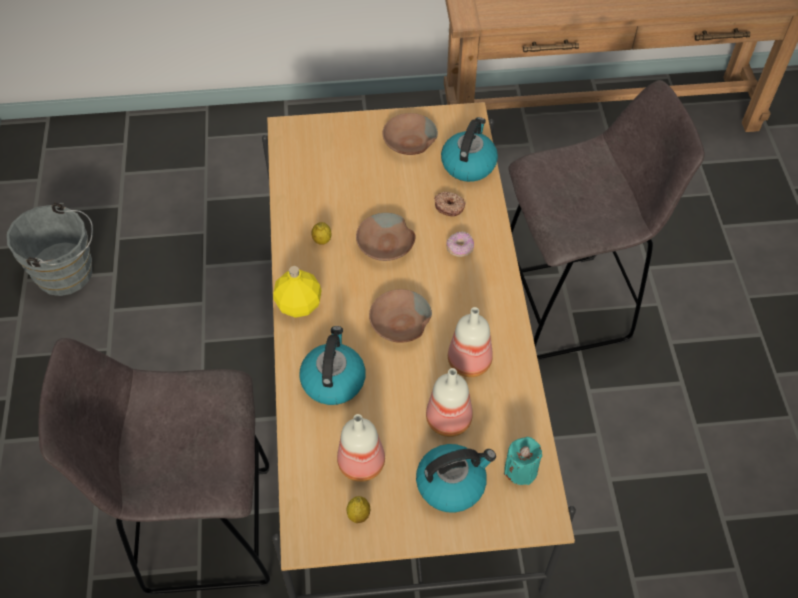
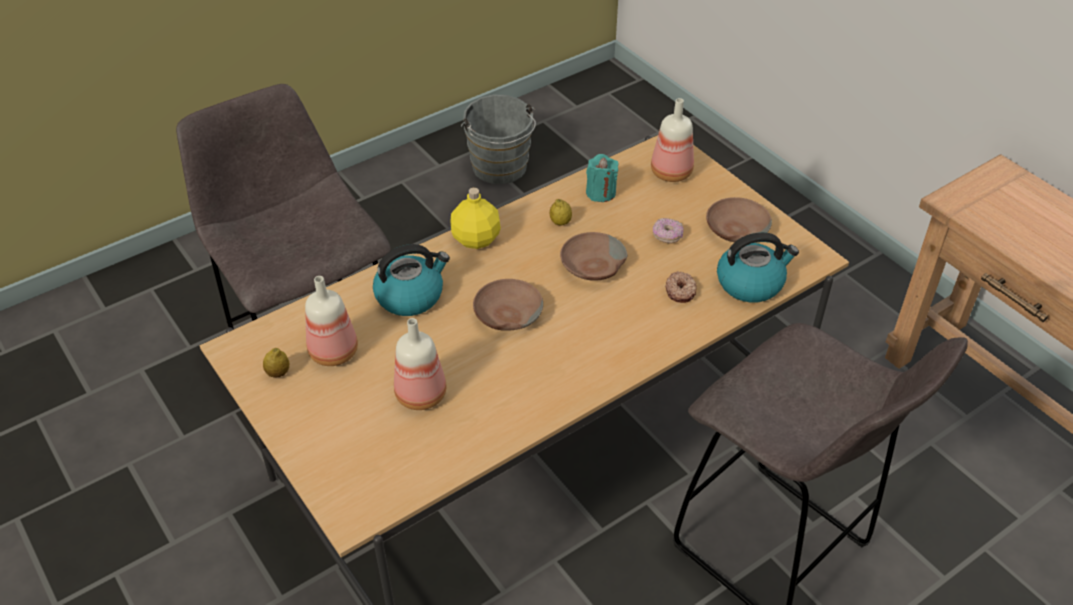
camera: 60 degrees right, 10 degrees down
kettle [416,444,496,513] -> none
donut [446,231,474,257] -> donut moved to [653,218,683,244]
bottle [448,307,493,377] -> bottle moved to [651,98,694,182]
turquoise candle [504,437,542,485] -> turquoise candle moved to [586,154,618,202]

